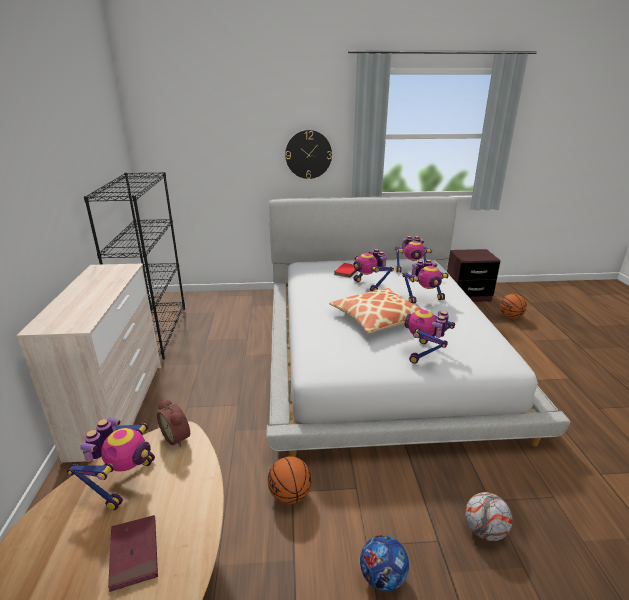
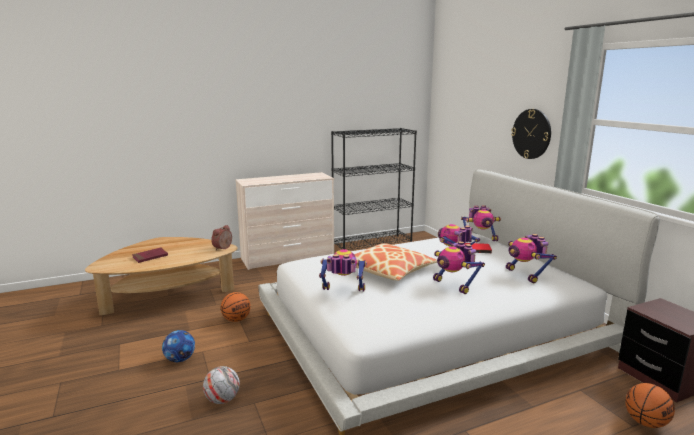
camera: 70 degrees right, 10 degrees down
toy robot [67,417,155,510] -> toy robot moved to [461,205,501,242]

